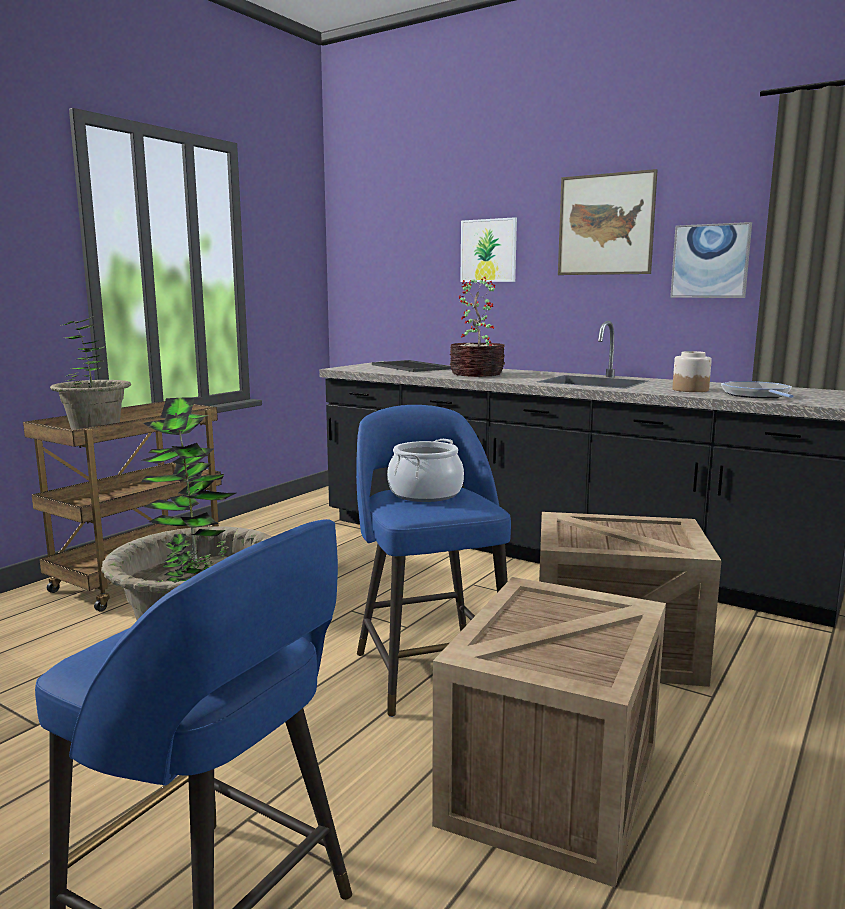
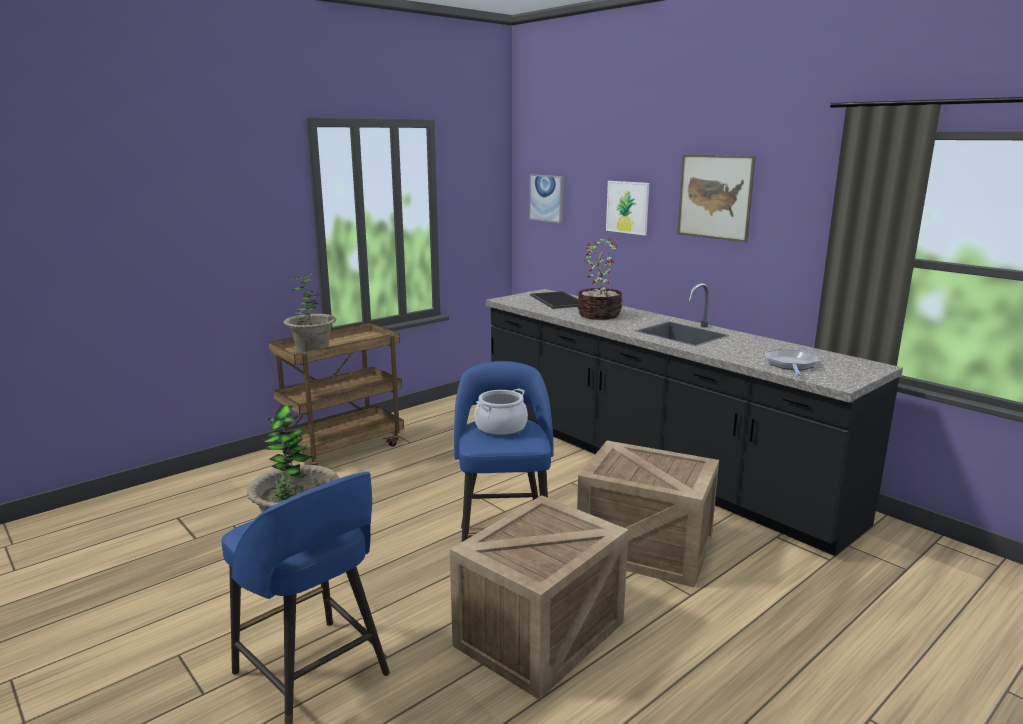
camera: 15 degrees right, 5 degrees up
picture [670,222,752,298] -> picture moved to [529,174,564,223]
jar [672,351,712,392] -> none

